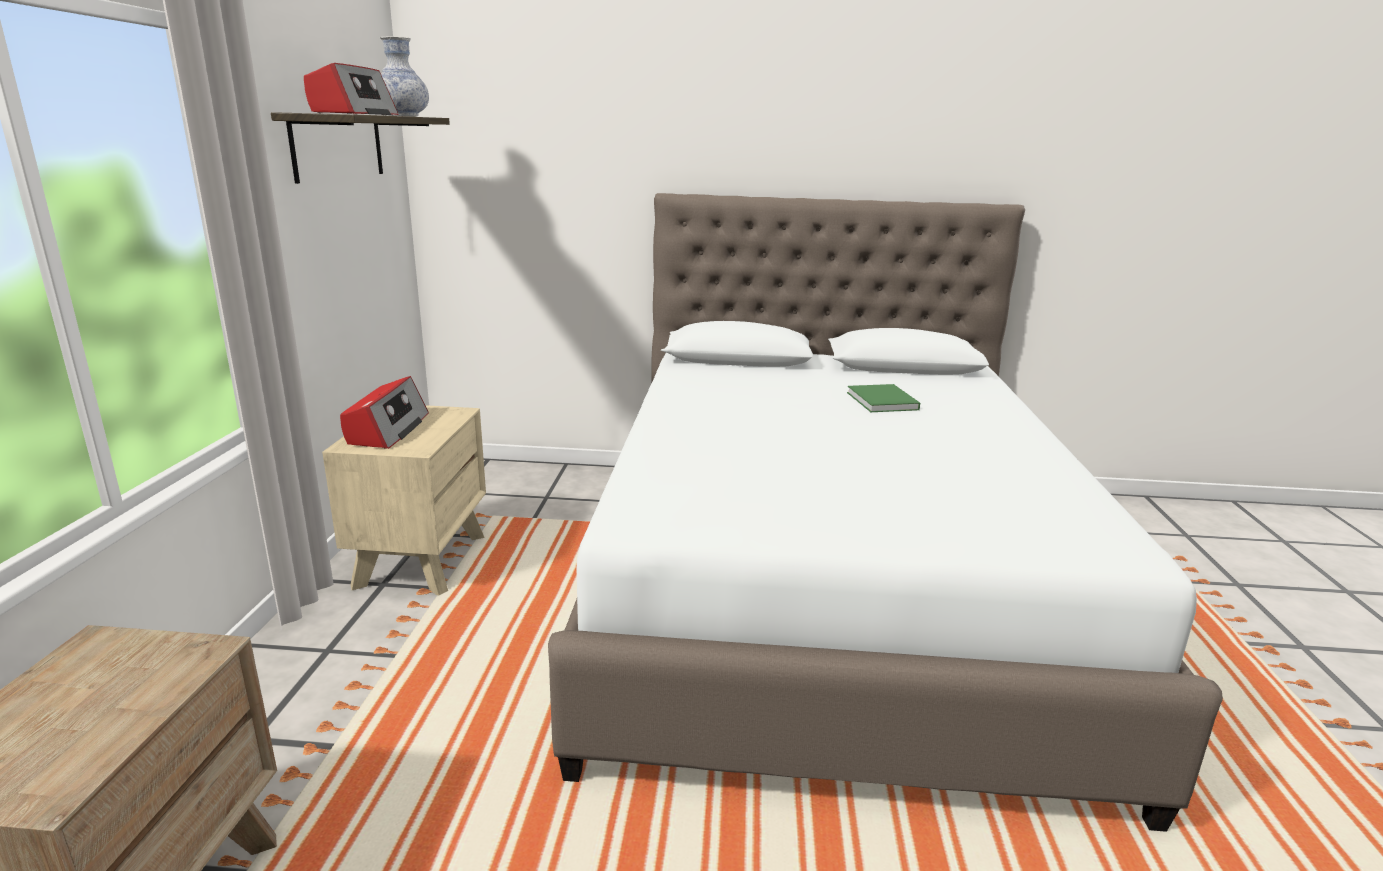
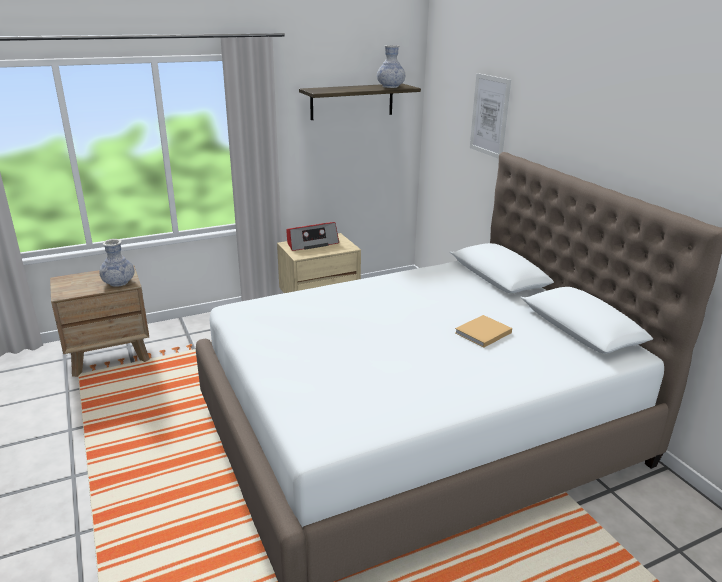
camera: 60 degrees right, 5 degrees up
radio [304,63,399,115] -> none
green book [847,384,920,412] -> beige book [455,315,512,348]
none -> vase [99,239,134,287]
none -> picture [470,73,511,159]

